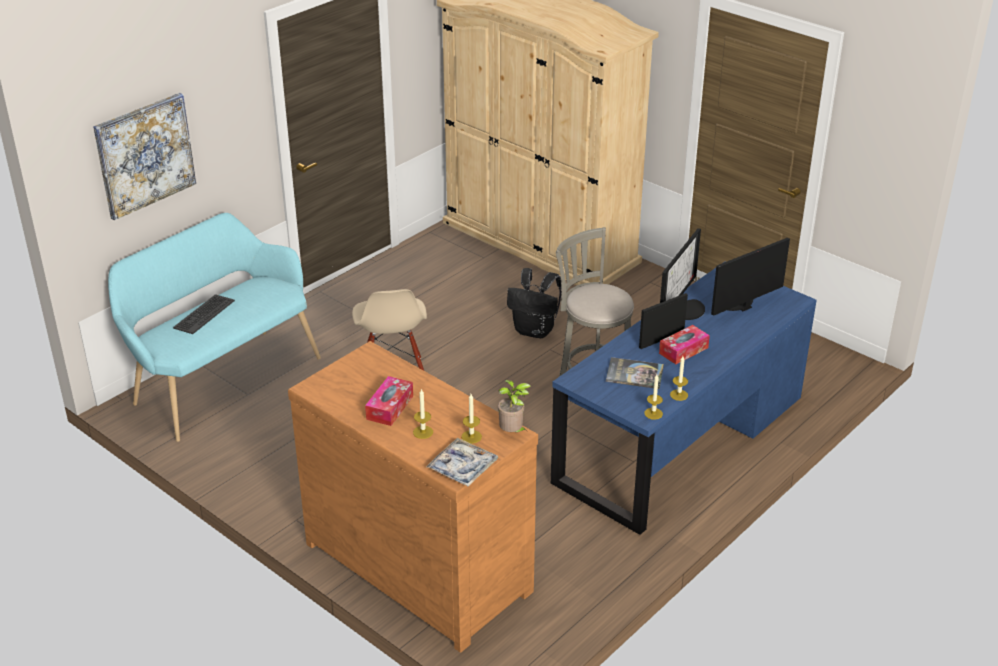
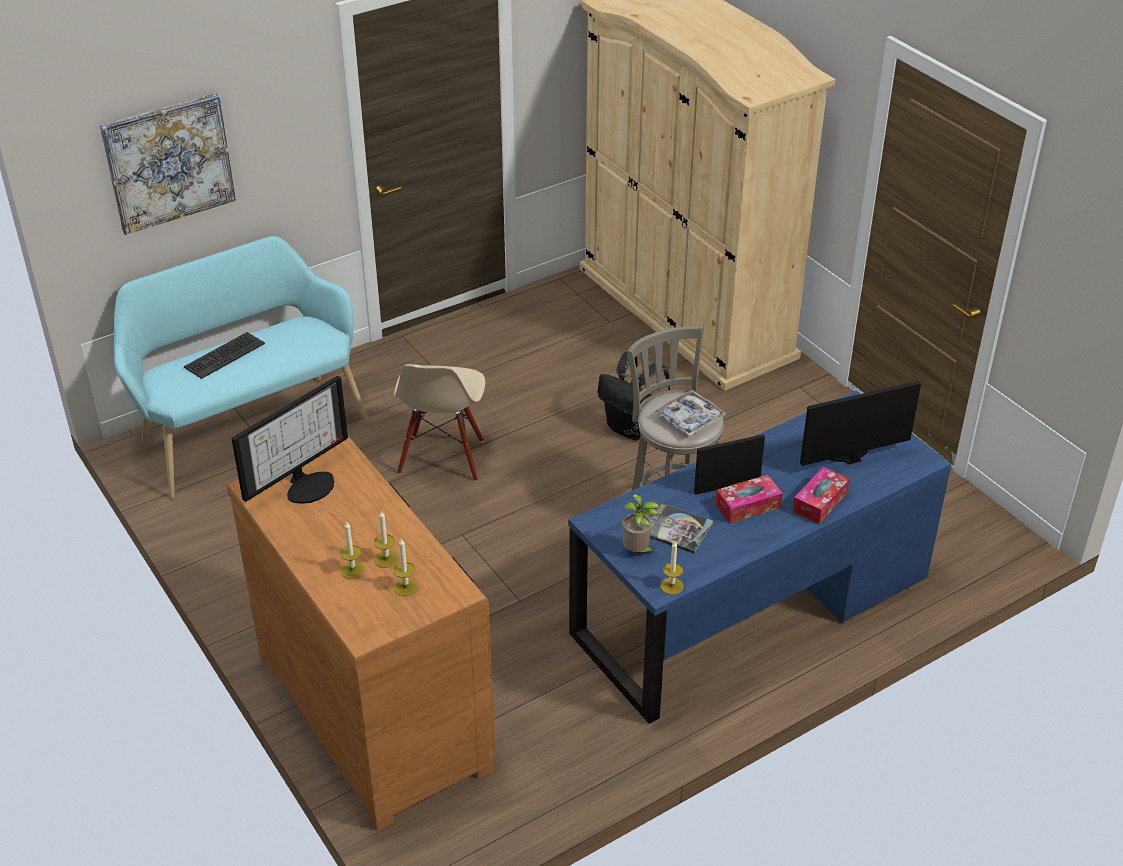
camera: 15 degrees right, 5 degrees up
tissue box [365,376,413,426] -> tissue box moved to [793,467,850,524]
tray [426,438,498,487] -> tray moved to [654,390,726,436]
potted plant [498,380,531,432] -> potted plant moved to [622,494,659,554]
monitor [660,228,705,320] -> monitor moved to [232,376,348,503]
candle [670,356,688,401] -> candle moved to [374,511,399,568]

